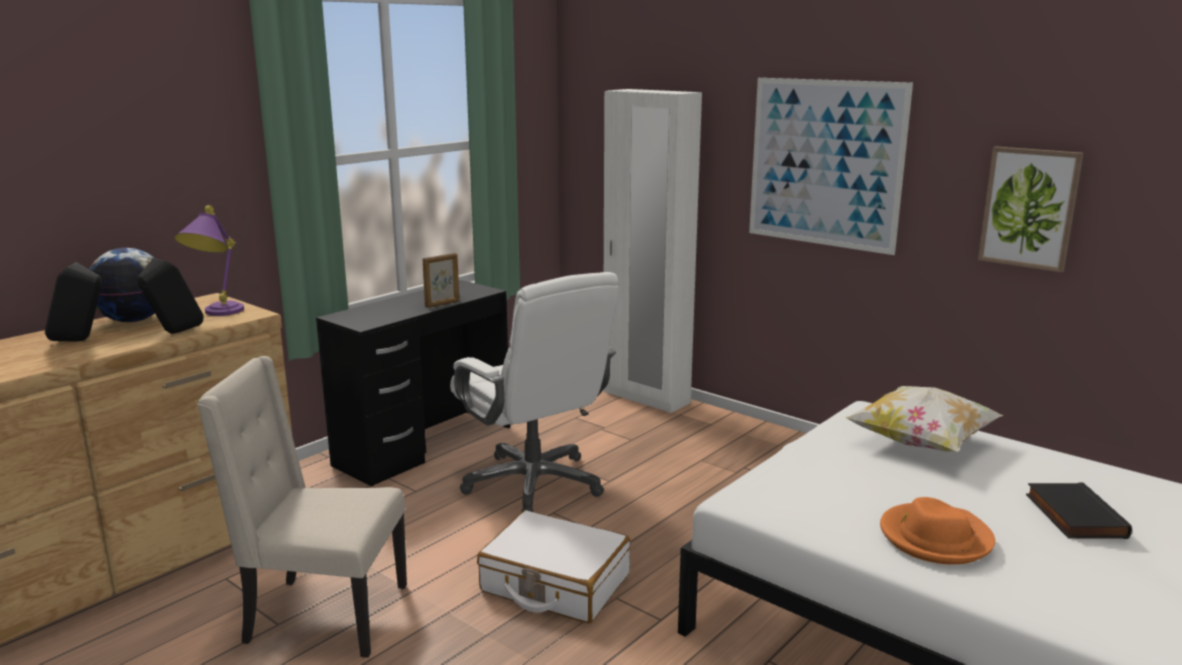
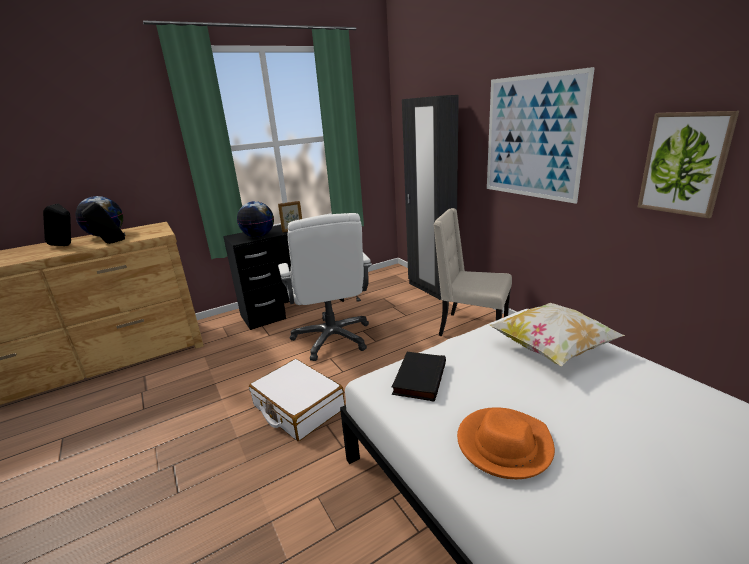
camera: 20 degrees right, 5 degrees up
purple table lamp [174,206,244,316] -> none
beige chair [197,356,407,658] -> beige chair moved to [433,208,512,336]
white wardrobe [604,89,702,413] -> black wardrobe [402,95,459,300]
black book [1026,482,1132,539] -> black book moved to [392,352,446,401]
none -> globe [237,201,274,237]

